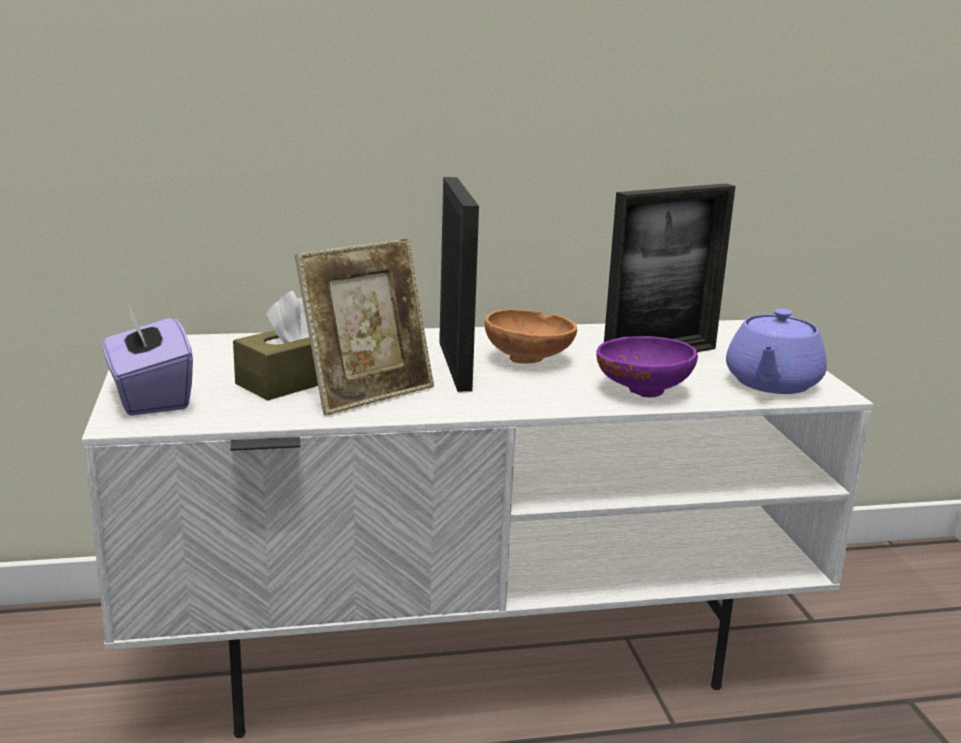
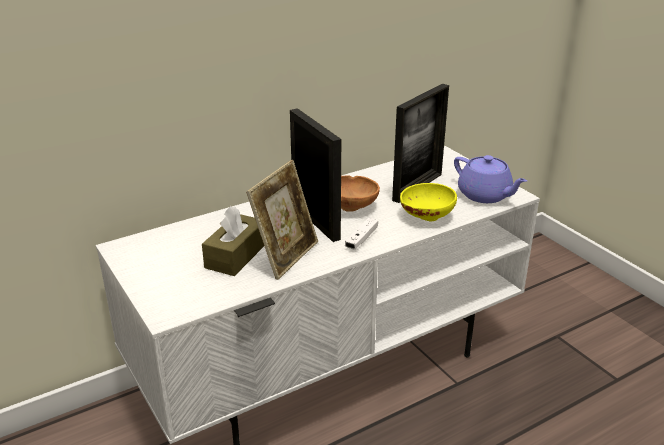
camera: 20 degrees left, 10 degrees up
purple tissue box [102,305,193,416] -> none
purple bowl [596,336,698,397] -> yellow bowl [400,183,457,222]
purple teapot [726,308,827,394] -> purple teapot turned 45 degrees counterclockwise [454,155,527,203]
none -> white game controller [345,218,378,249]

